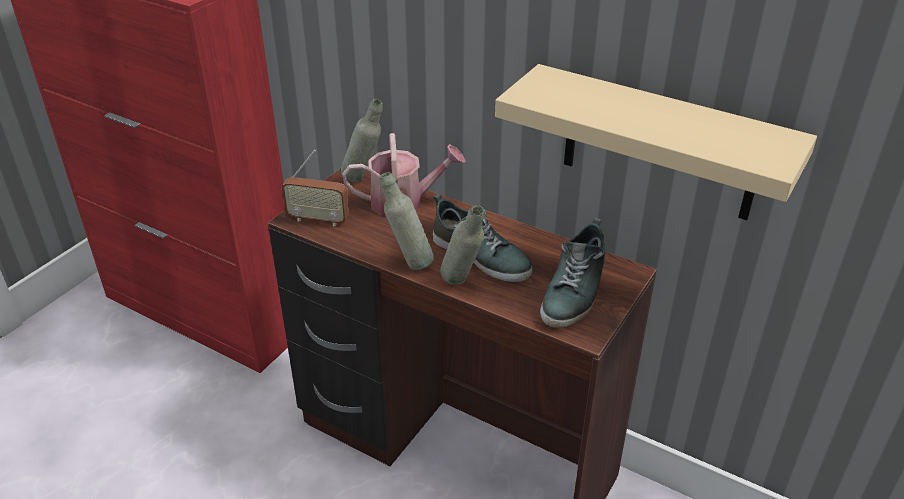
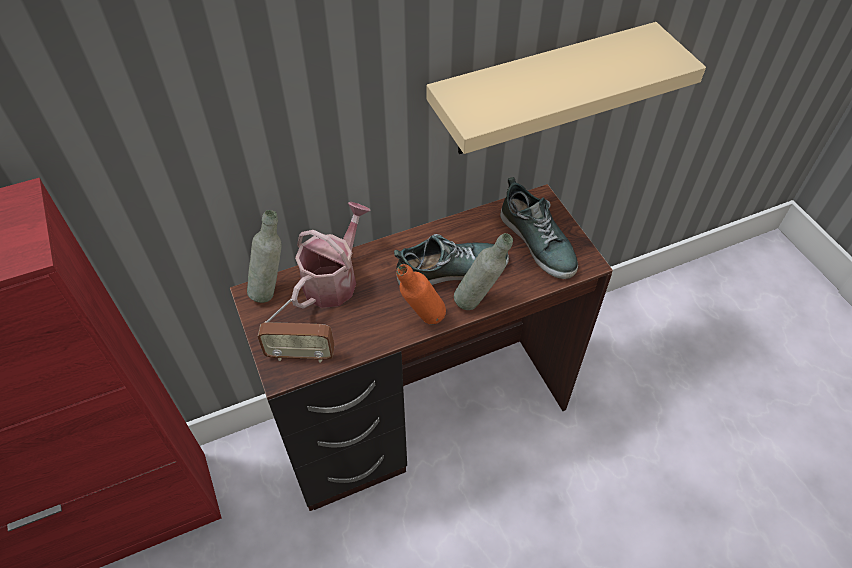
camera: 55 degrees left, 15 degrees up
radio [282,150,349,227] -> radio turned 45 degrees clockwise [258,299,334,363]
grey bottle [379,172,434,270] -> orange bottle [396,264,446,324]

